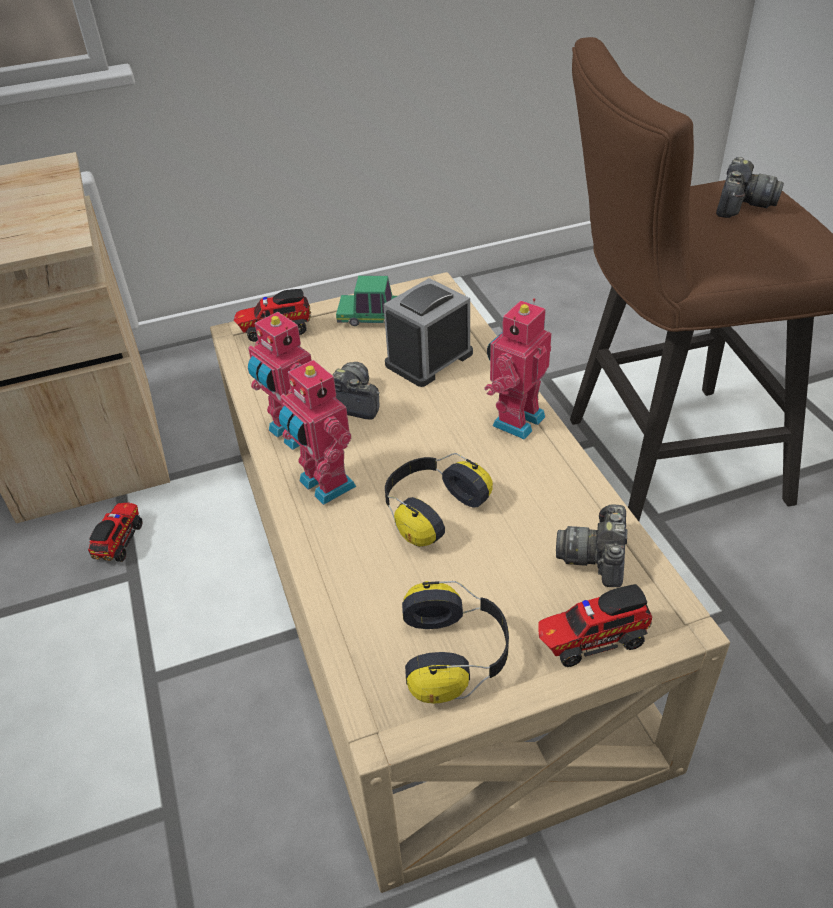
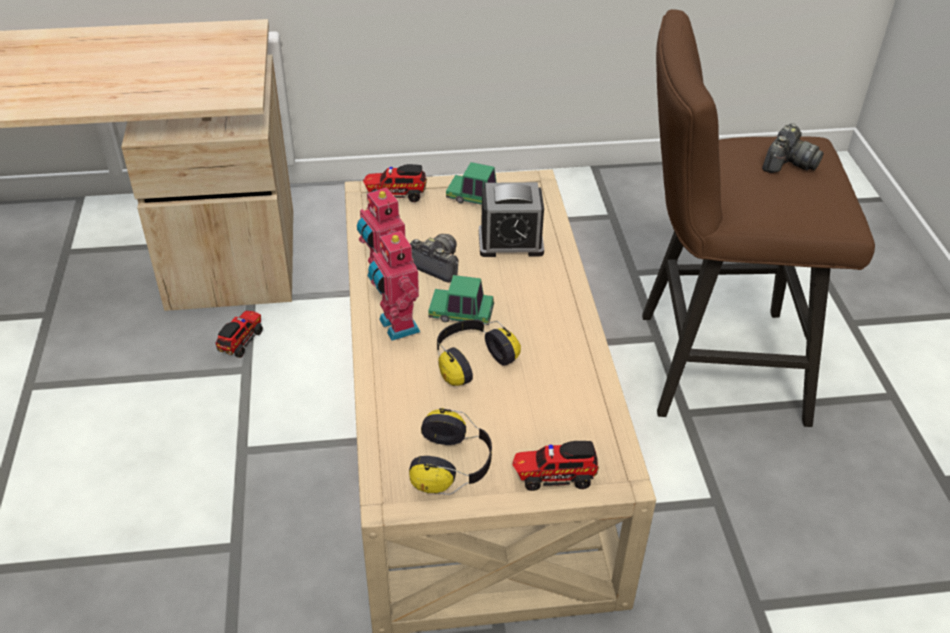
camera: 10 degrees right, 0 degrees up
alarm clock [383,278,473,387] -> alarm clock turned 150 degrees counterclockwise [479,182,544,257]
toy robot [484,298,551,440] -> none
camera [556,504,628,588] -> none
none -> toy car [428,275,494,325]

